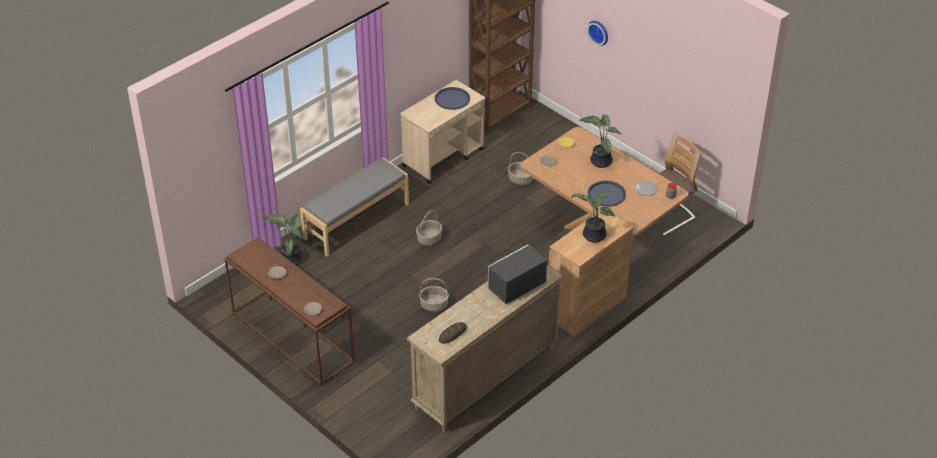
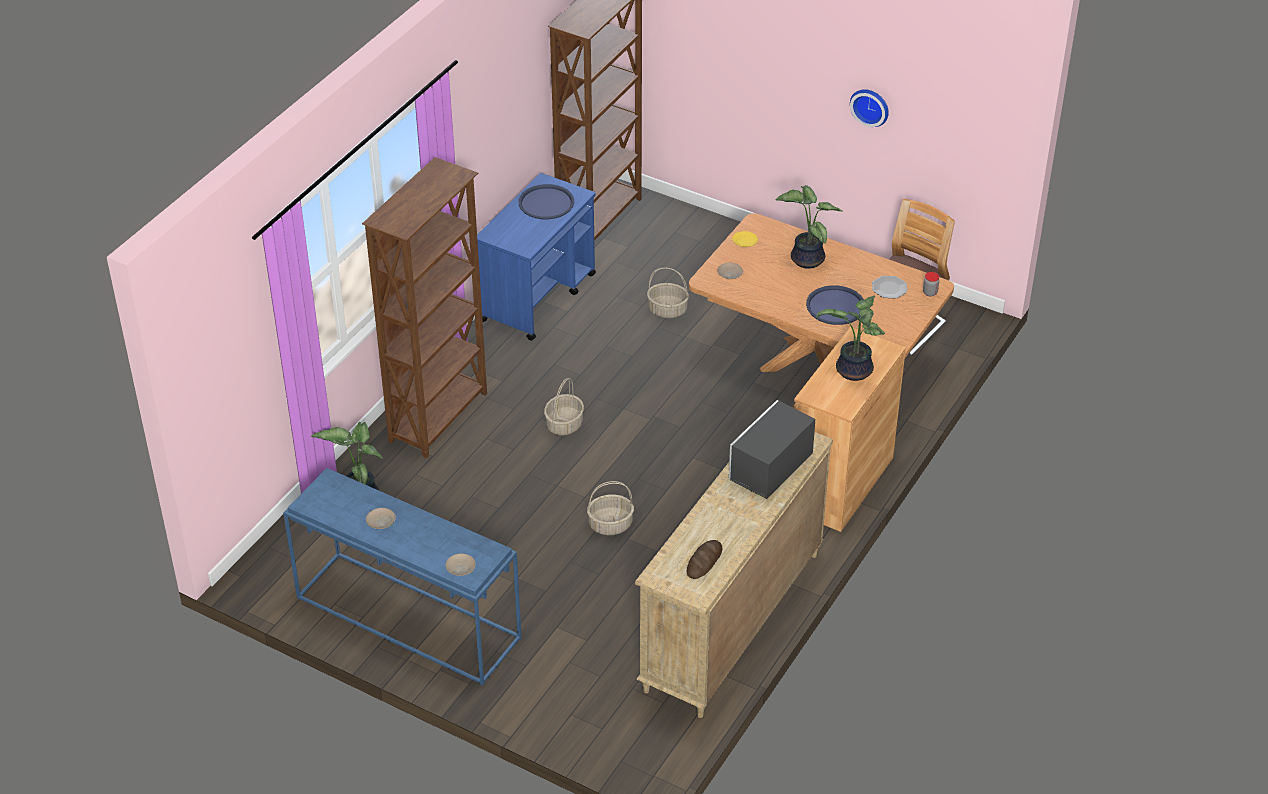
camera: 15 degrees left, 0 degrees up
brown console table [224,237,355,386] -> blue console table [283,468,522,686]
grey bench [300,158,409,257] -> brown bookcase [362,157,487,458]
beige cart [400,80,485,184] -> blue cart [477,173,596,341]
wall clock [587,21,608,46] -> wall clock moved to [850,89,889,127]

